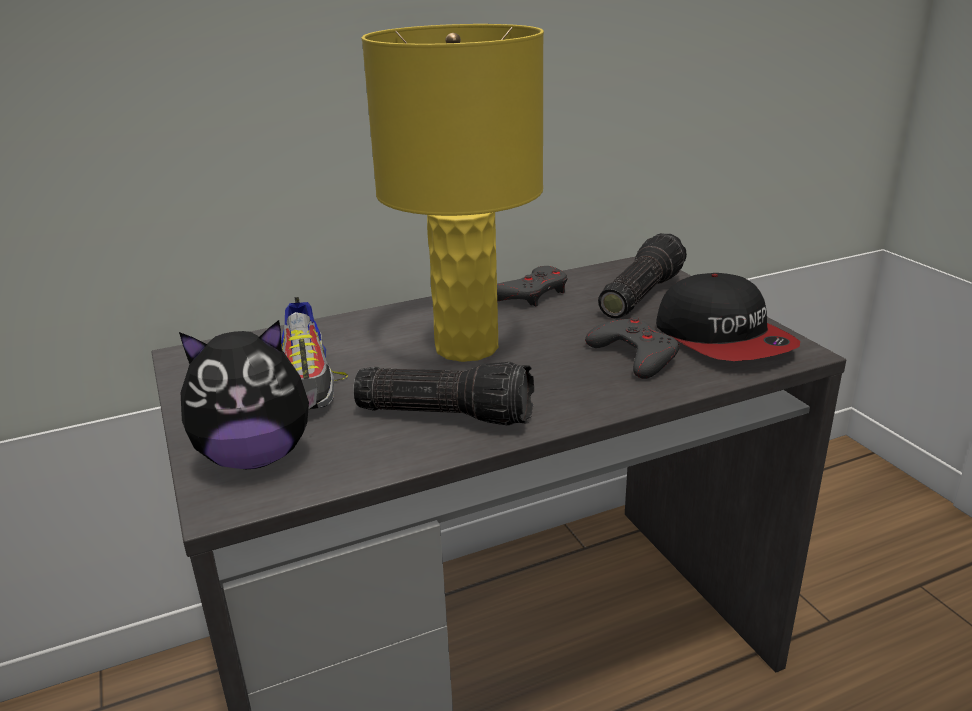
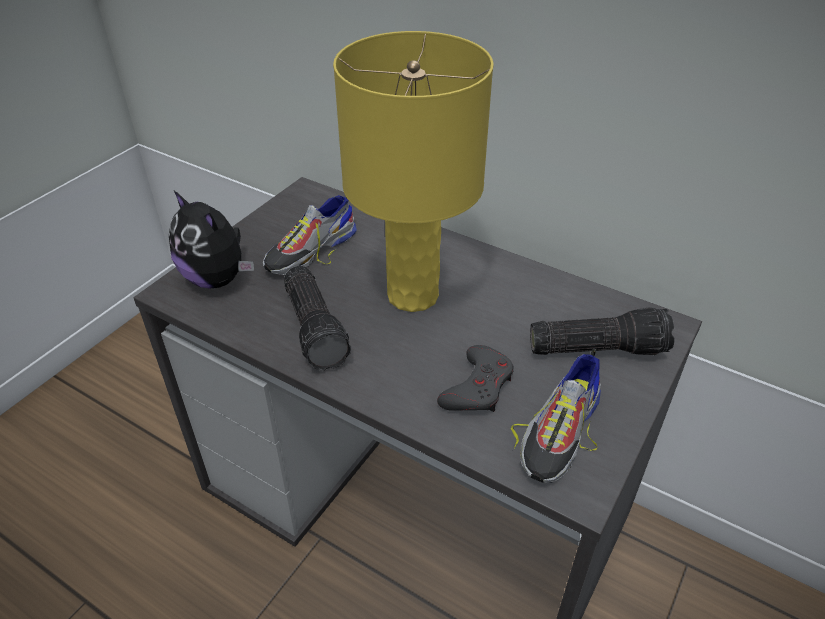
camera: 55 degrees right, 15 degrees up
grey game controller [497,266,568,306] -> none
cap [656,273,800,361] -> shoe [511,348,601,483]

